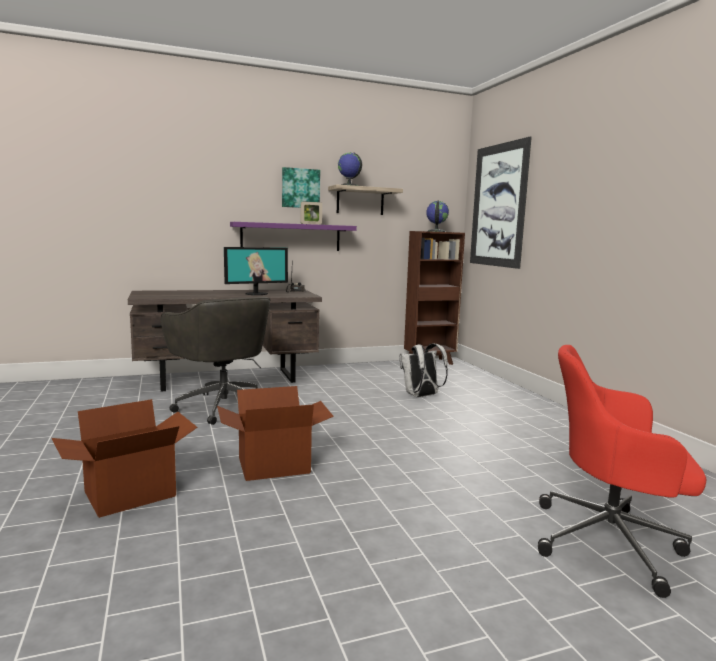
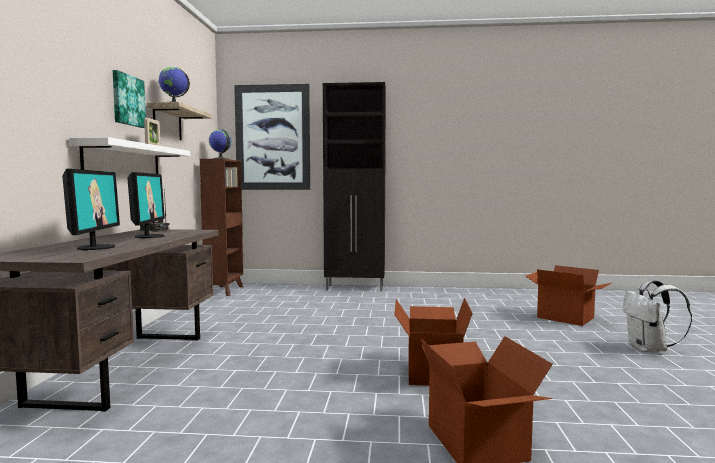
camera: 65 degrees left, 5 degrees down
grey office chair [161,297,270,425] -> none
purple shelf [230,222,357,251] -> white shelf [69,137,190,174]
white backpack [399,343,448,397] -> white backpack moved to [623,280,692,352]
red office chair [538,345,706,598] -> cardboard box [525,265,611,326]
none -> monitor [62,169,120,250]
none -> black cabinet [323,82,386,291]

